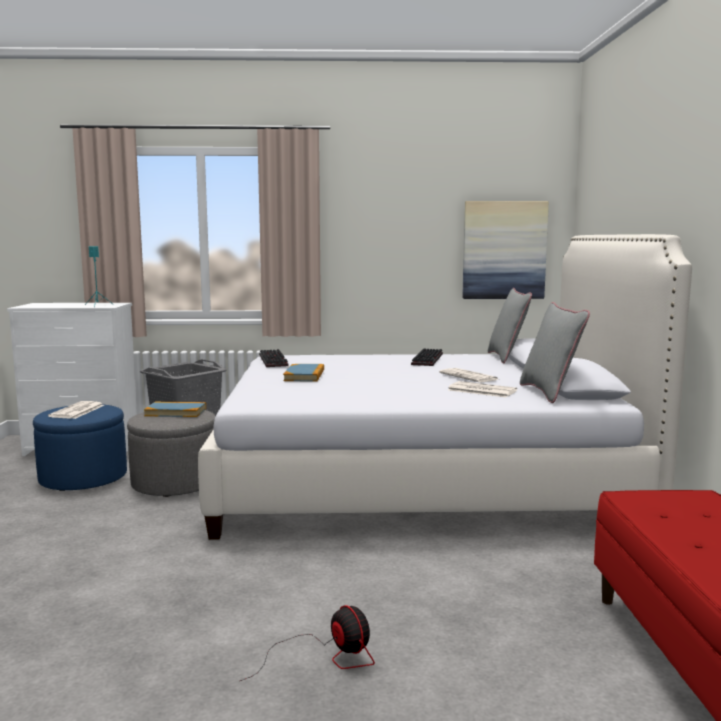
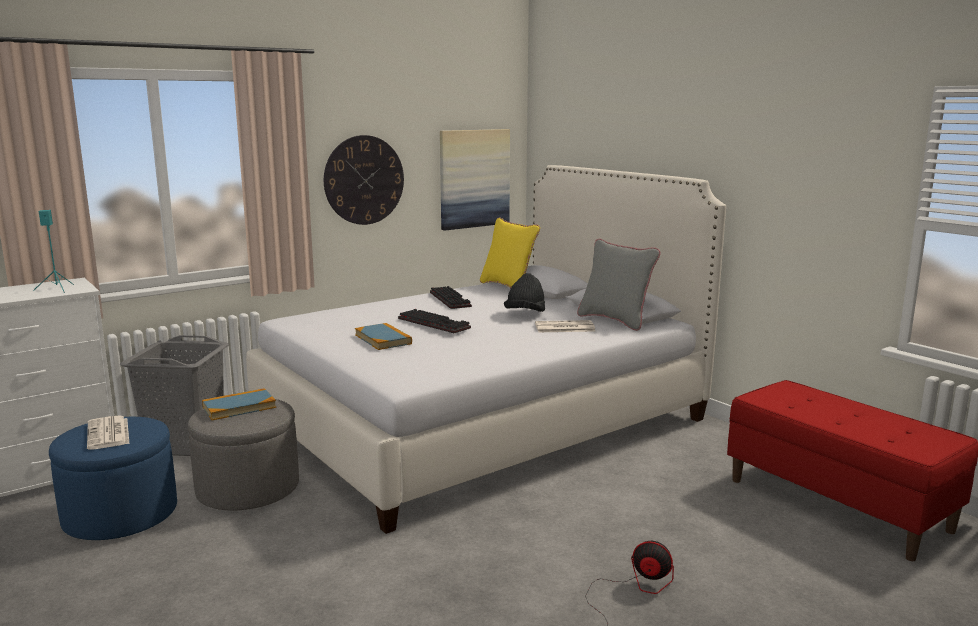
camera: 35 degrees left, 5 degrees up
keyboard [259,349,289,367] -> keyboard moved to [398,309,471,333]
newspaper [439,368,499,382] -> black hat [504,273,545,312]
grey pillow [488,288,532,364] -> yellow pillow [480,217,540,288]
none -> wall clock [324,135,404,225]

